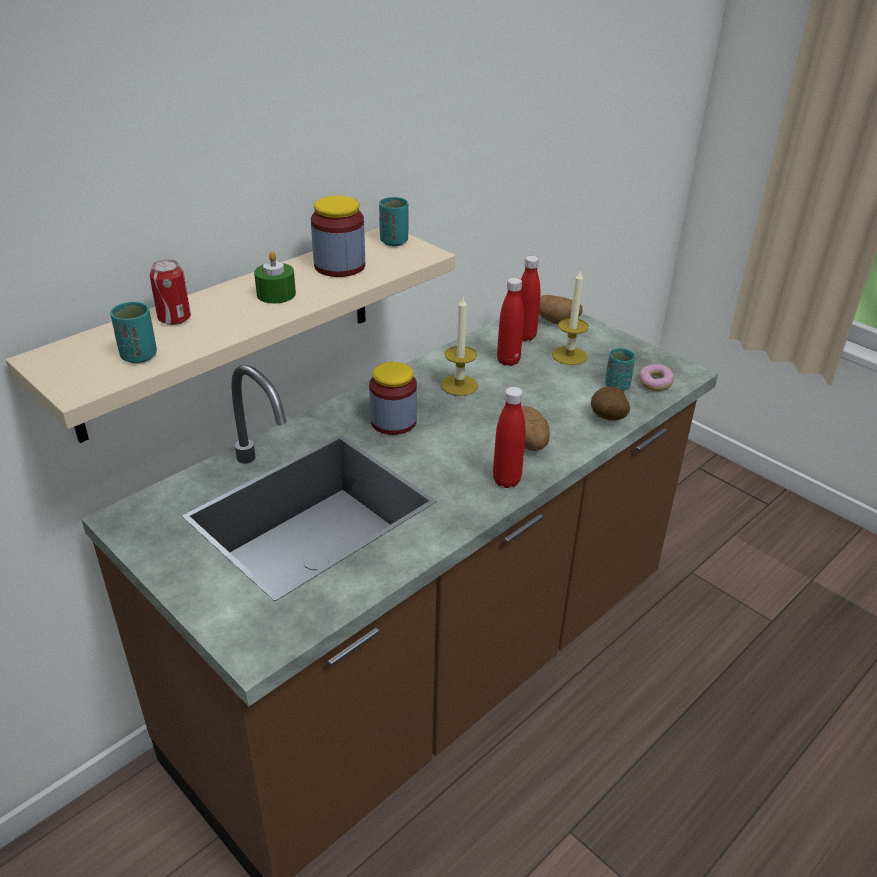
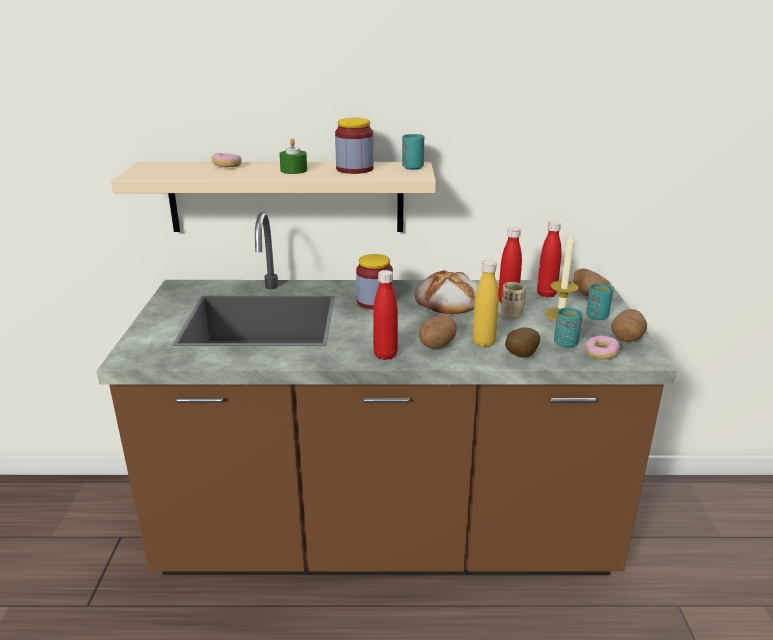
camera: 45 degrees right, 10 degrees down
turquoise cup [110,302,157,363] -> turquoise cup moved to [586,283,613,320]
can [150,259,191,325] -> donut [212,153,242,167]
candle [441,297,478,396] -> bread [415,270,478,314]
none -> yellow bottle [472,260,499,347]
none -> beige cup [501,282,526,319]
none -> potato [611,309,647,342]

